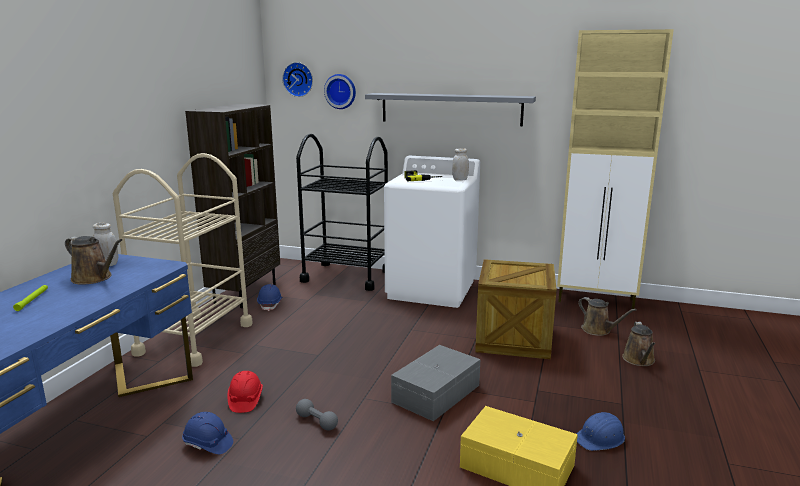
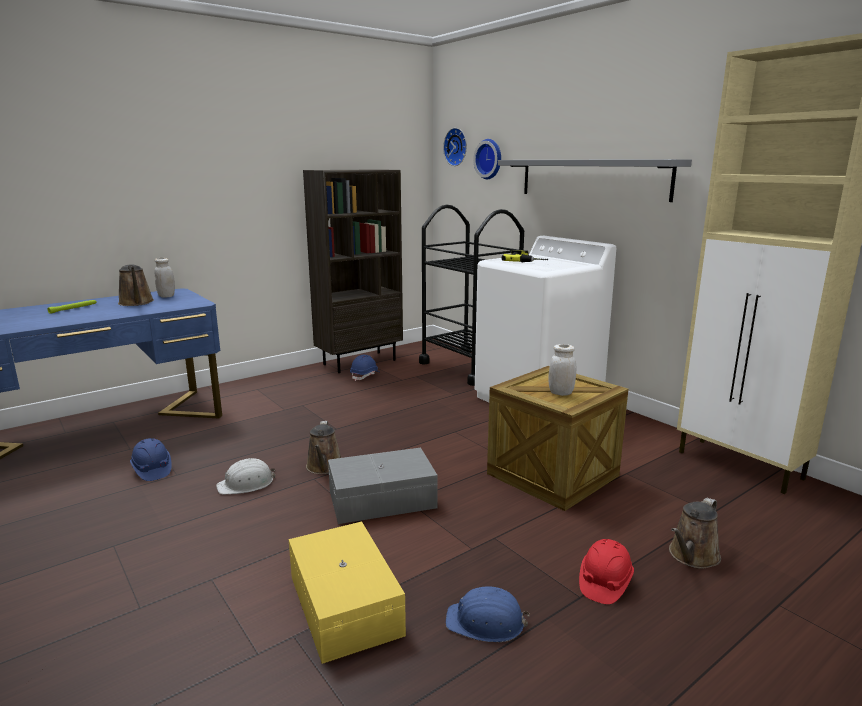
camera: 35 degrees right, 0 degrees up
beige cart [113,153,253,367] -> none
red hard hat [228,371,263,413] -> red hard hat moved to [579,539,634,604]
grey dumbbell [296,399,338,431] -> white hard hat [216,458,275,494]
white jar [452,148,469,181] -> white jar moved to [548,344,576,396]
brown watering can [578,297,637,336] -> brown watering can moved to [306,421,341,474]

